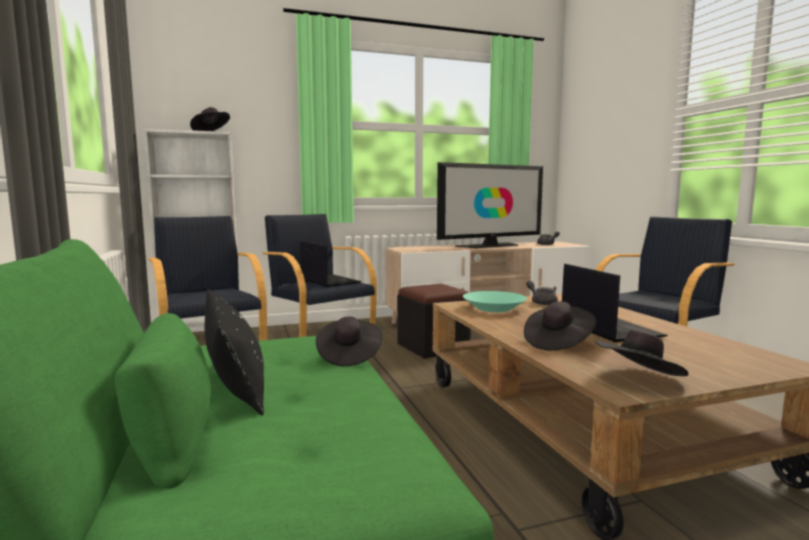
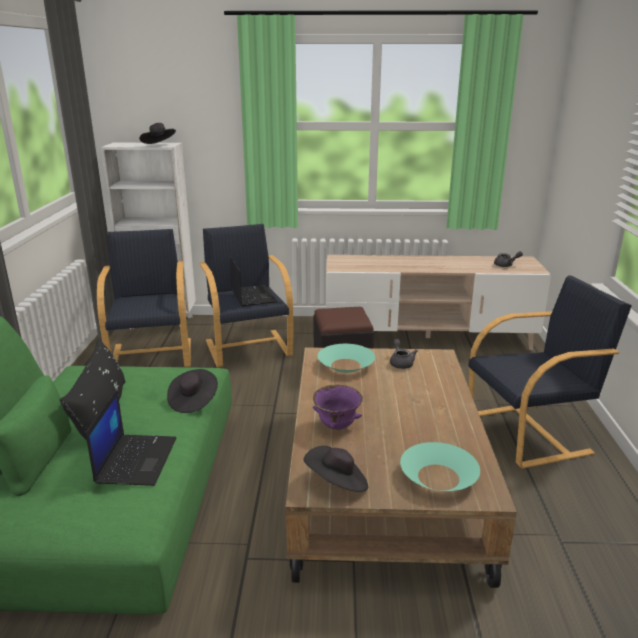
camera: 20 degrees right, 15 degrees up
television [437,162,543,248] -> none
black hat [524,301,596,351] -> purple bowl [313,385,363,430]
laptop [562,264,668,342] -> laptop moved to [86,389,176,486]
none -> turquoise bowl [400,442,480,491]

